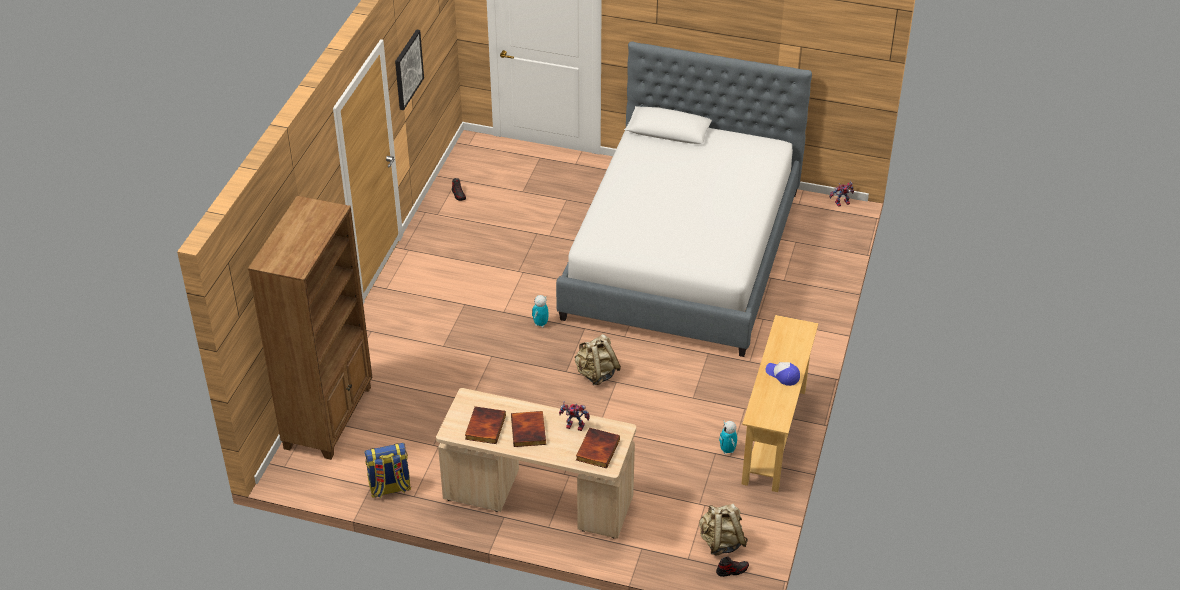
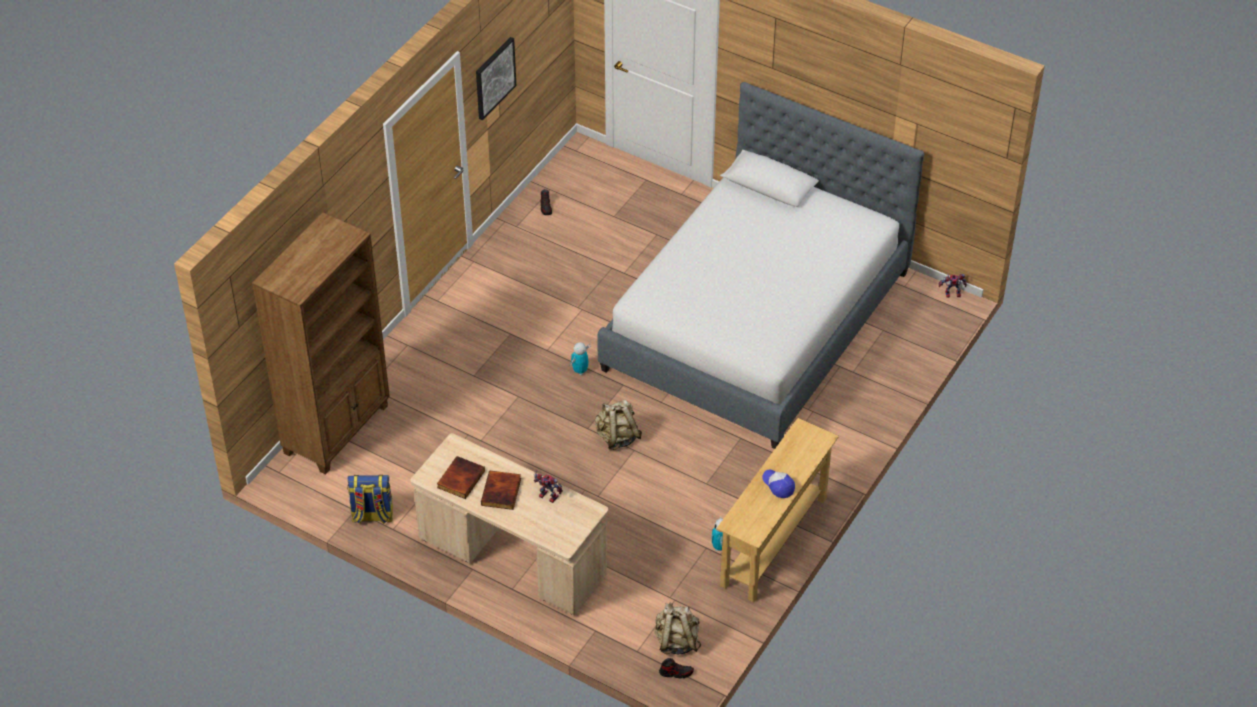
camera: 15 degrees right, 5 degrees up
book [576,428,620,468] -> none

